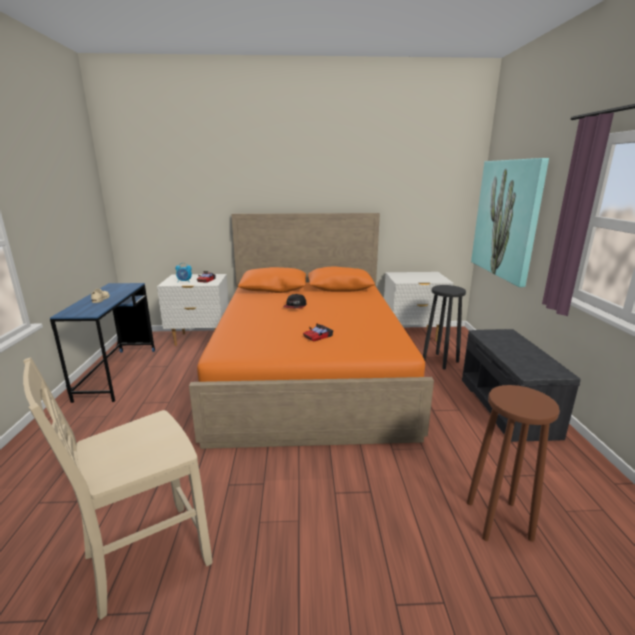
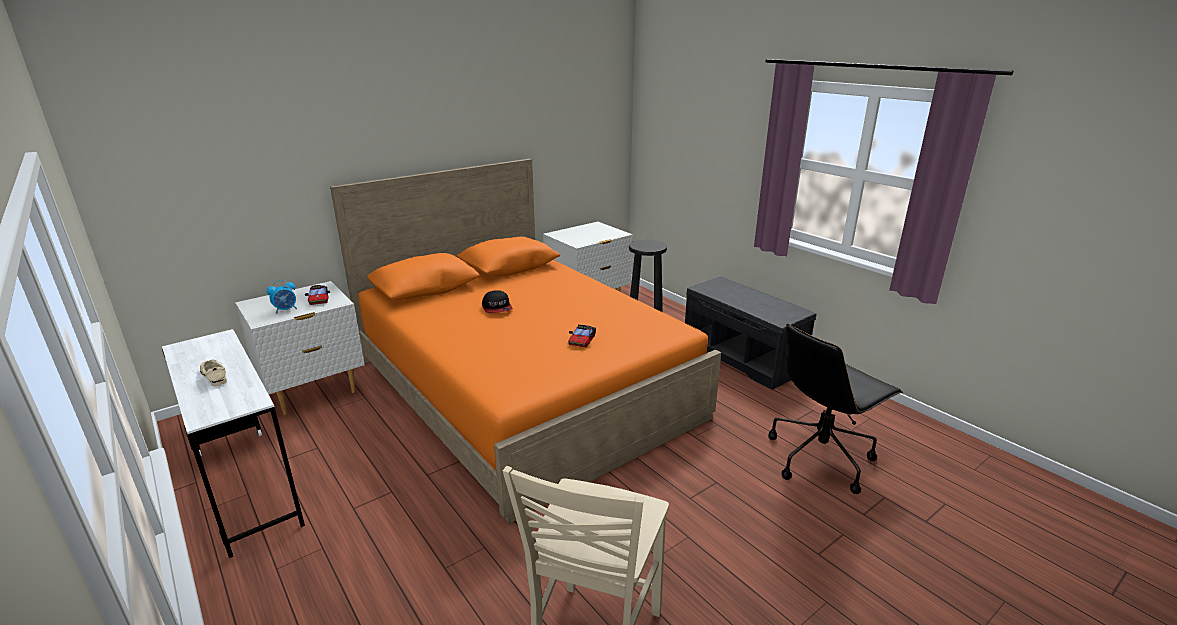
camera: 35 degrees left, 5 degrees up
blue desk [50,283,155,403] -> white desk [162,329,305,558]
brown stool [467,385,560,542] -> black office chair [768,324,903,494]
picture [471,158,549,287] -> none

